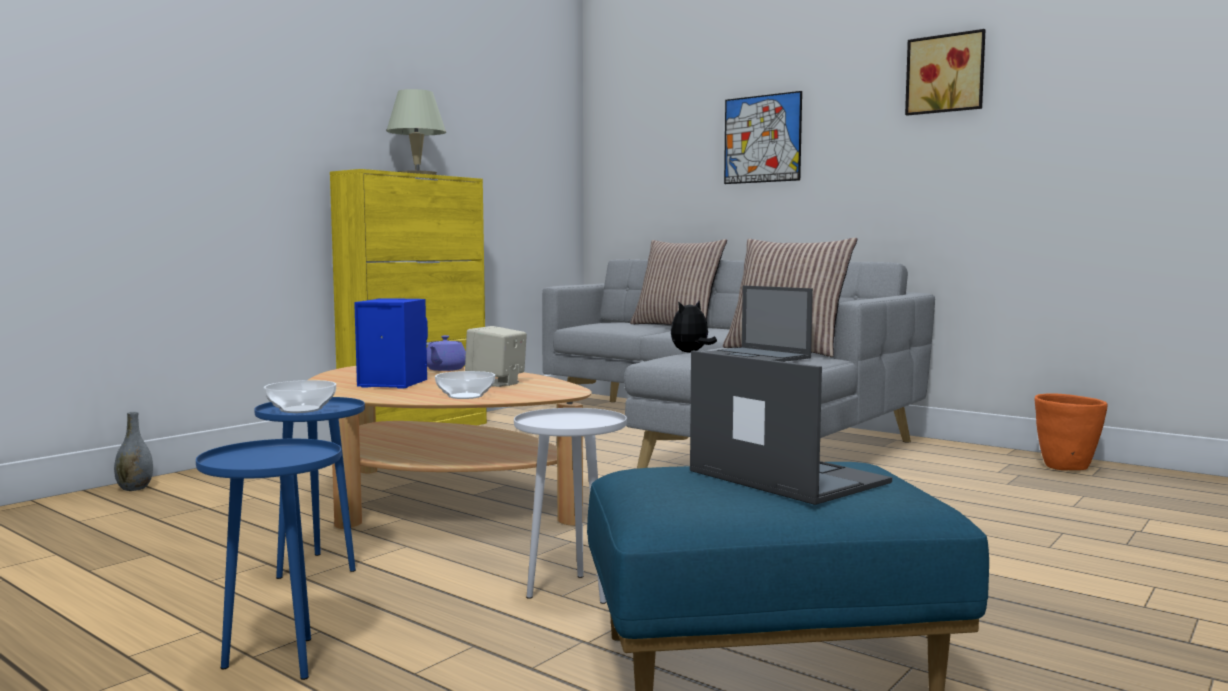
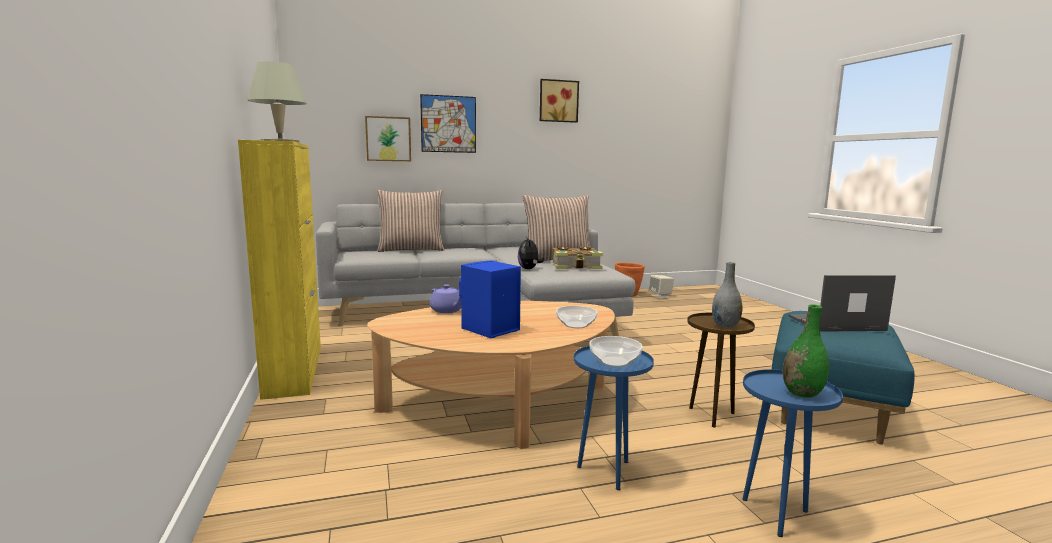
camera: 55 degrees left, 5 degrees up
grey vase [114,412,153,491] -> grey vase moved to [712,262,742,328]
beige speaker [465,326,527,387] -> beige speaker moved to [648,275,674,299]
white side table [514,408,627,604] -> brown side table [687,313,755,428]
laptop [706,286,813,362] -> book [553,247,603,269]
none -> picture [365,116,411,161]
none -> green vase [783,304,829,398]

